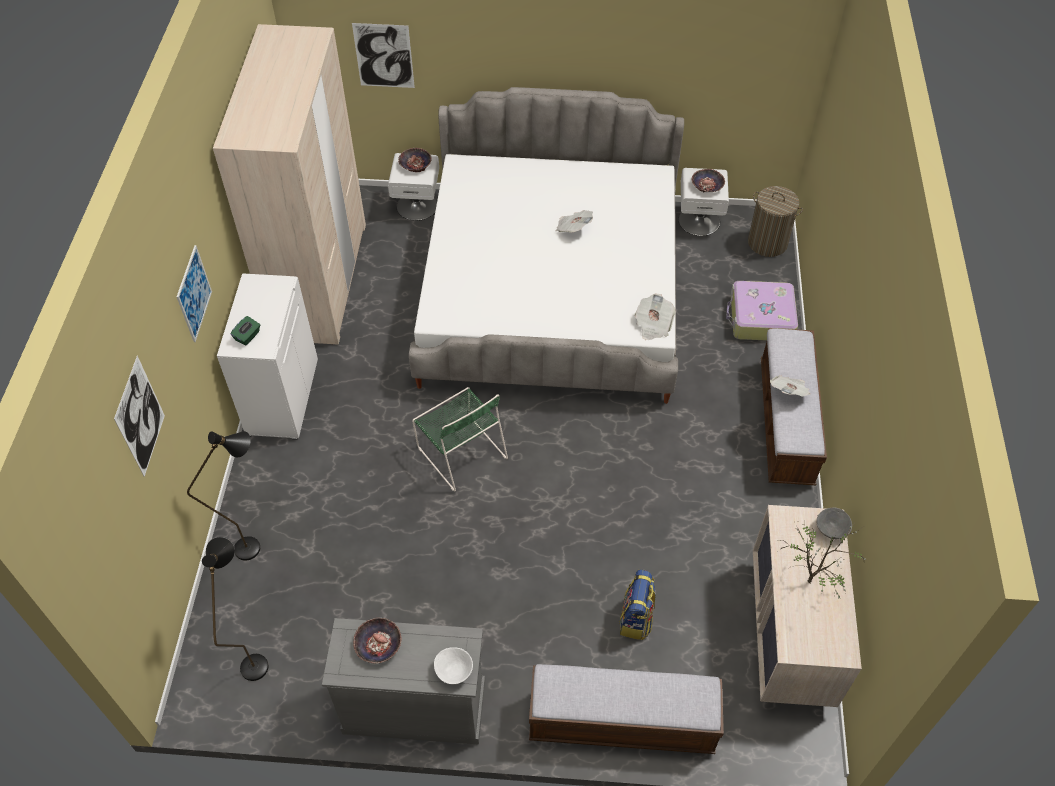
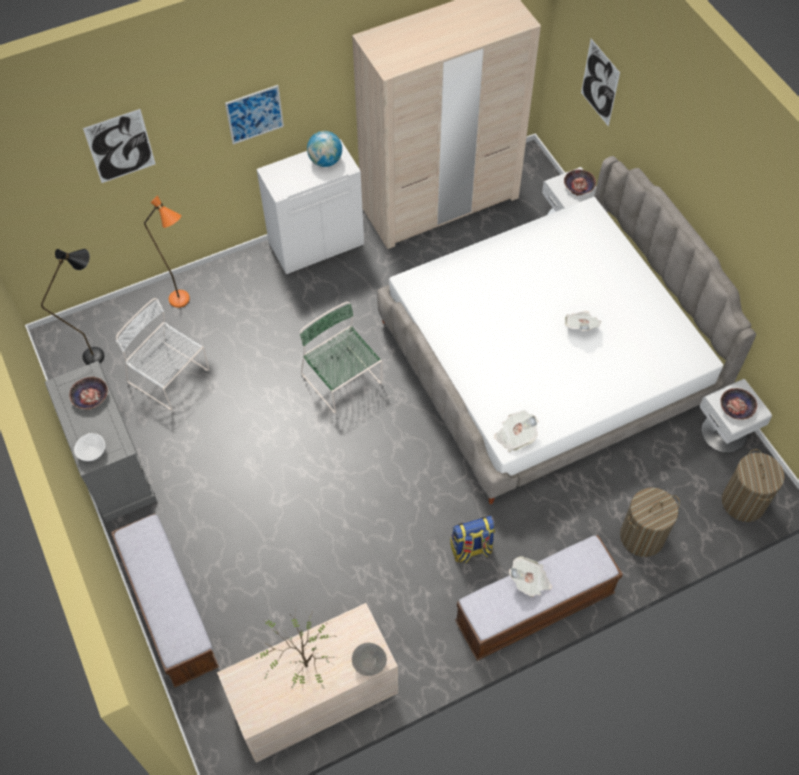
camera: 60 degrees right, 5 degrees up
black floor lamp [187,431,260,561] -> orange floor lamp [144,195,190,308]
green tissue box [230,316,260,345] -> none
green chair [412,387,508,491] -> green chair turned 120 degrees clockwise [300,302,382,414]
backpack [619,569,656,640] -> backpack moved to [450,516,495,563]
suitcase [726,281,798,341] -> laundry basket [620,487,680,557]
none -> white chair [116,298,209,410]
none -> globe [307,131,342,167]

